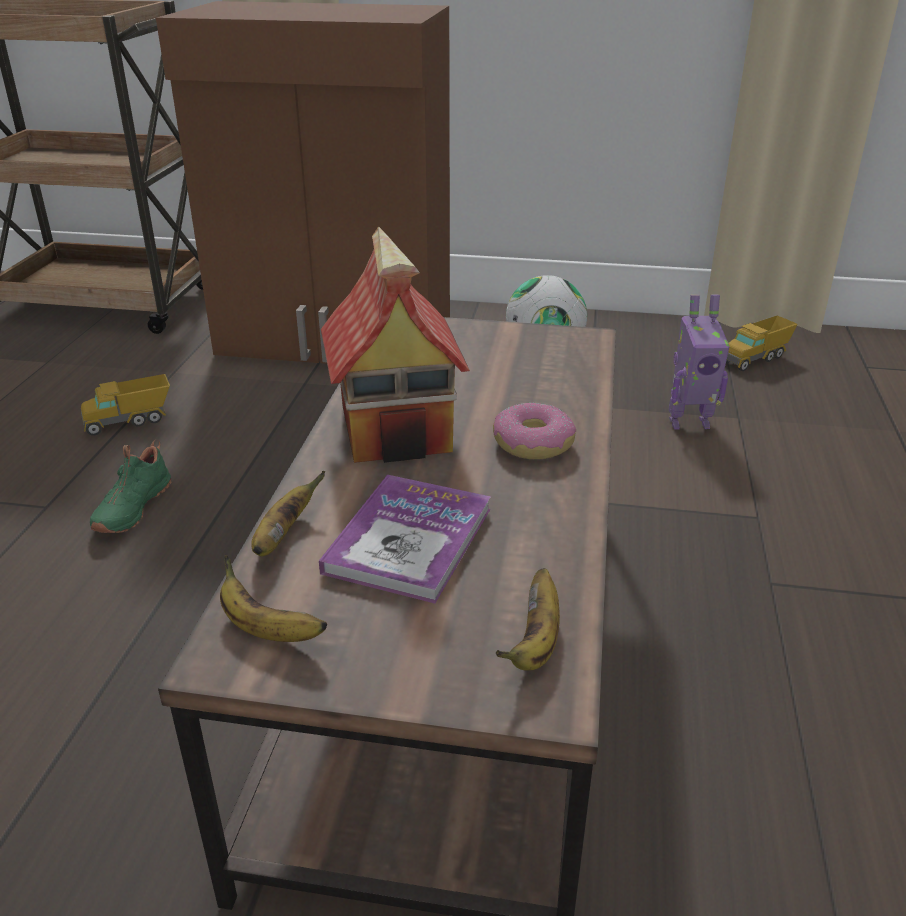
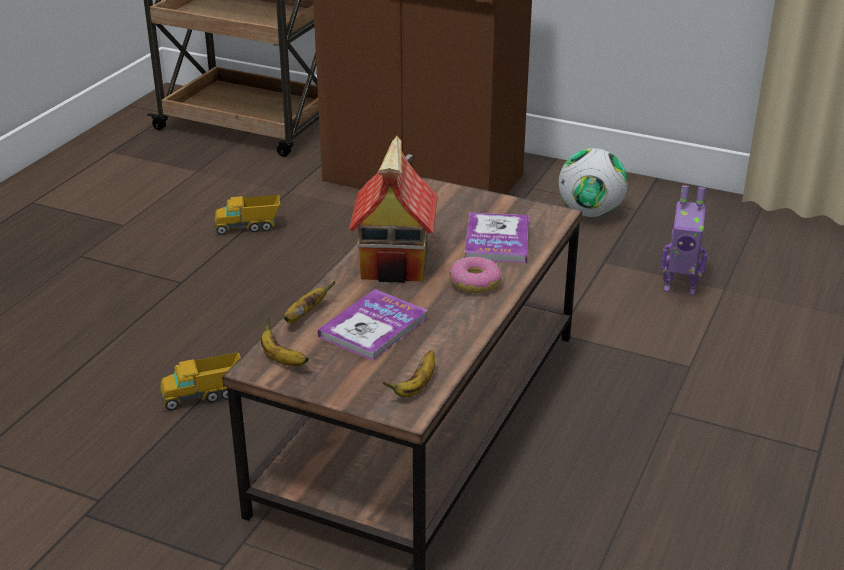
camera: 15 degrees right, 0 degrees up
green shoe [90,440,171,533] -> none
toy truck [726,315,797,371] -> toy truck moved to [160,352,241,411]
none -> book [464,212,529,263]

